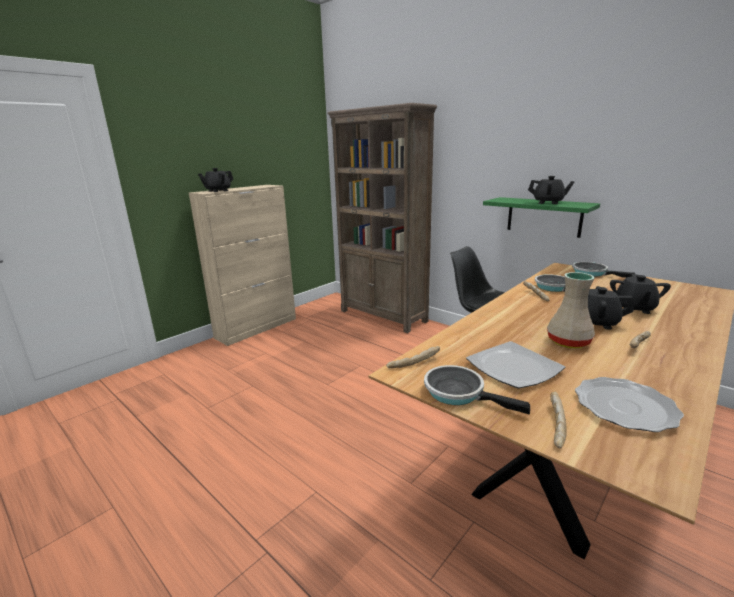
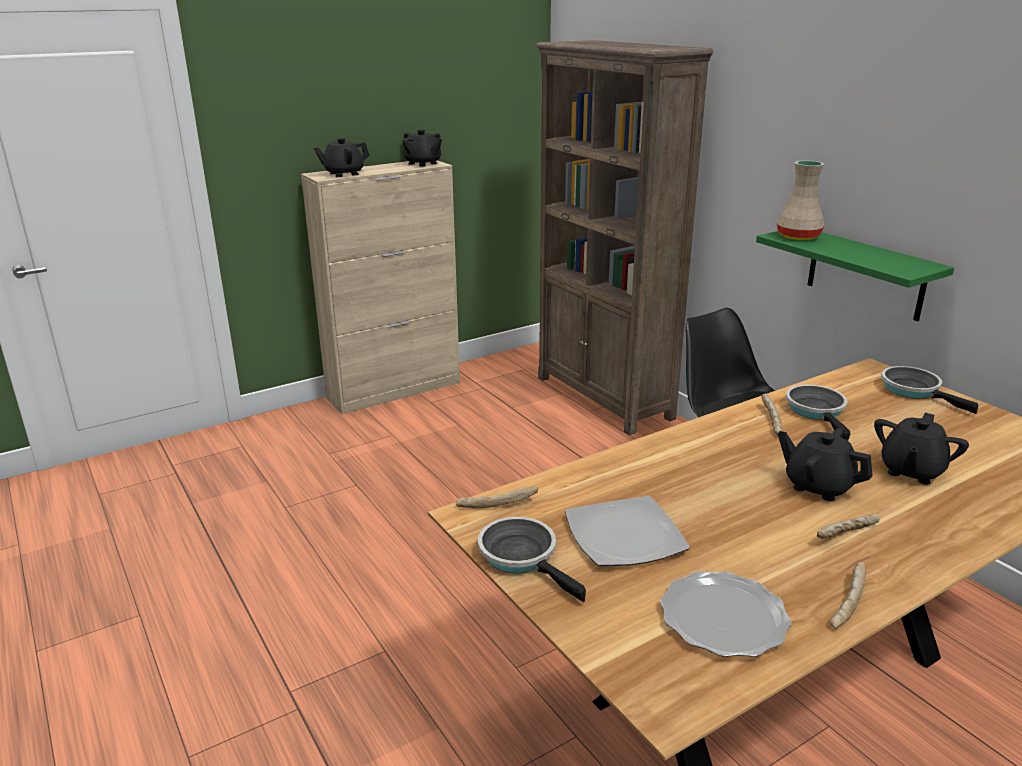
camera: 15 degrees right, 5 degrees up
black teapot [528,176,575,204] -> black teapot moved to [402,129,442,167]
beige vase [547,272,595,349] -> beige vase moved to [777,160,824,240]
bread [550,392,567,448] -> bread moved to [830,562,866,629]

